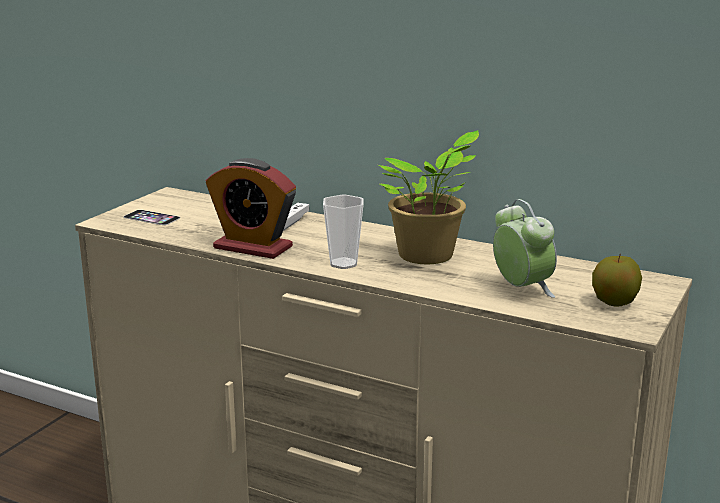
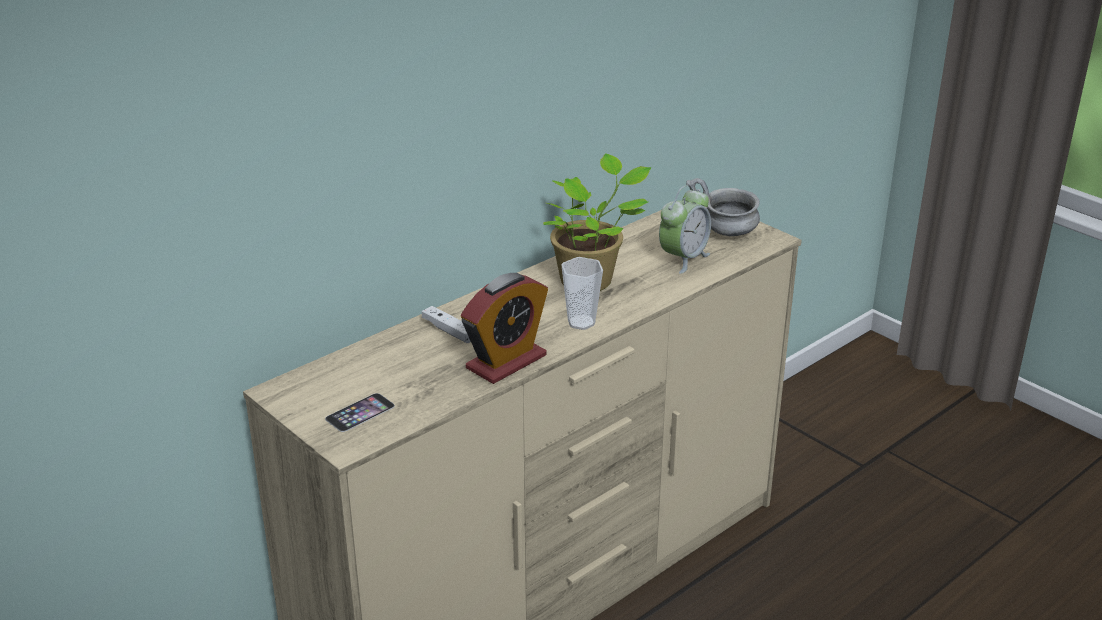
camera: 70 degrees left, 10 degrees up
alarm clock [493,199,557,298] -> alarm clock turned 135 degrees clockwise [659,185,711,274]
apple [592,254,642,307] -> grey bowl [686,178,760,236]

